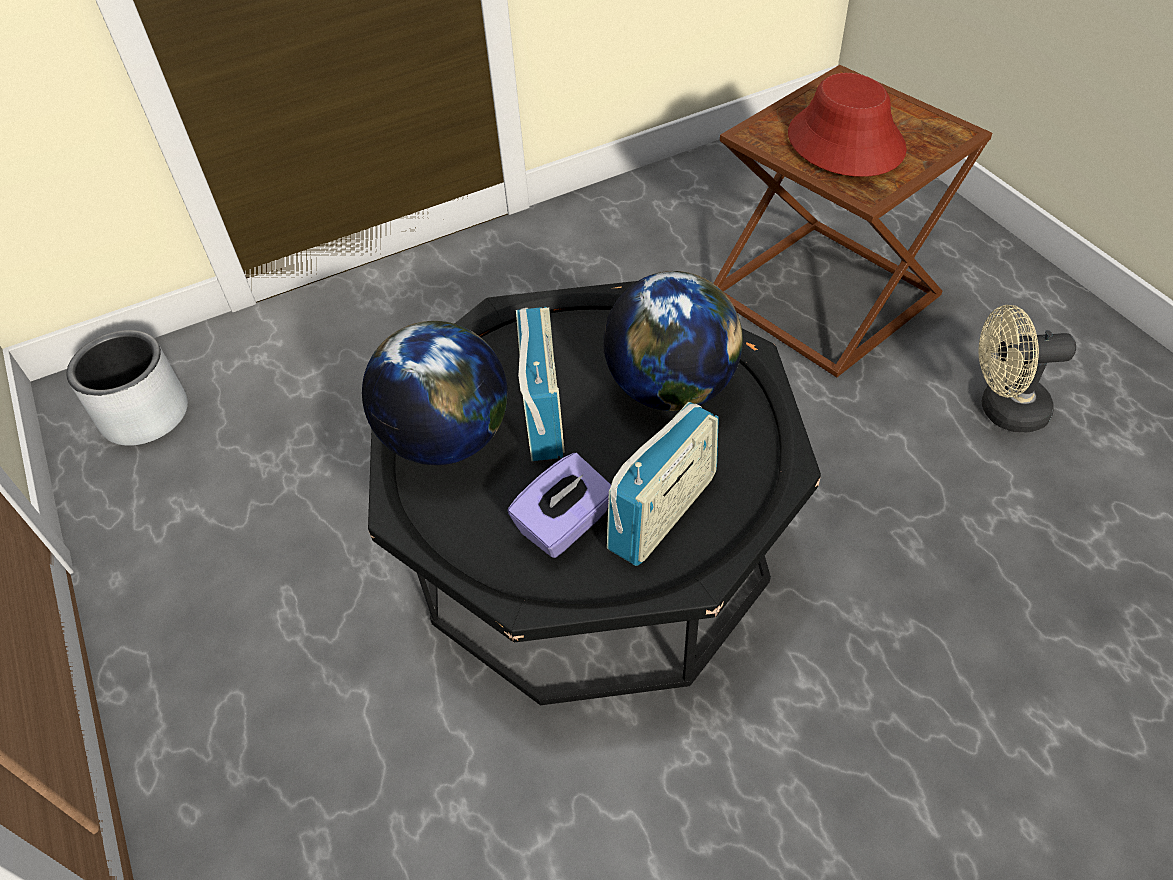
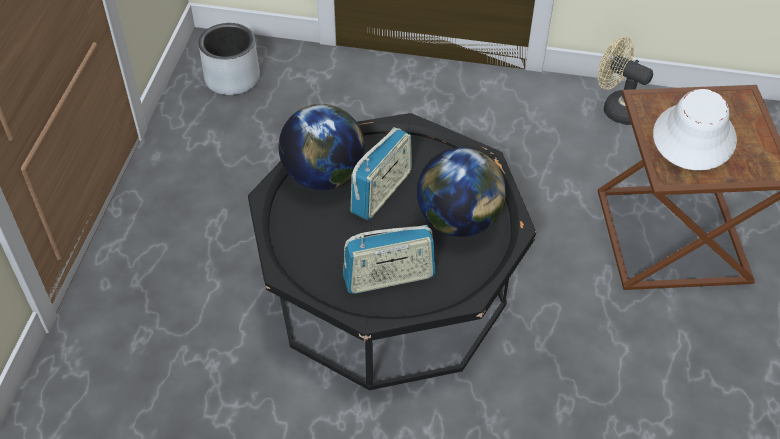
camera: 35 degrees right, 0 degrees up
purple tissue box [507,453,611,558] -> none
red hat [788,73,907,177] -> white hat [653,89,737,171]
beige fan [979,305,1076,432] -> beige fan moved to [598,37,653,125]

